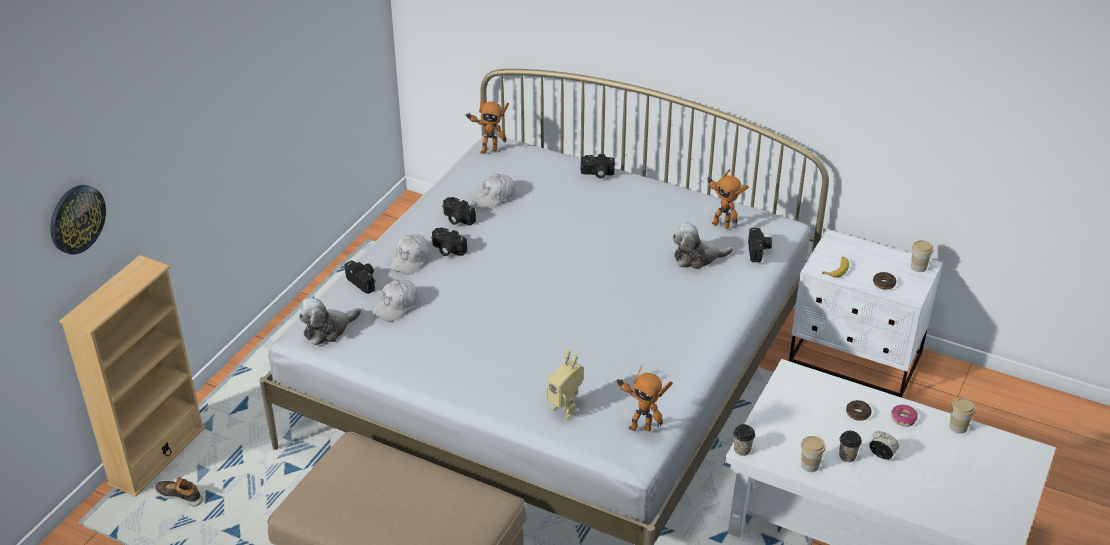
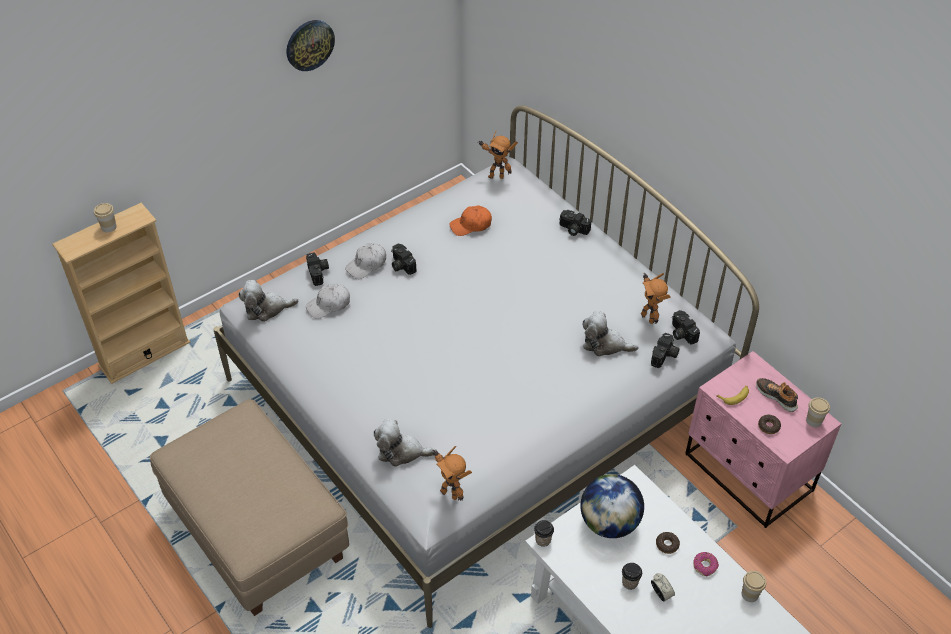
camera: 25 degrees right, 10 degrees up
wall clock [50,185,106,254] -> wall clock moved to [286,20,335,71]
shoe [155,477,203,506] -> shoe moved to [756,378,798,412]
camera [442,197,476,226] -> camera moved to [672,310,700,345]
white cap [472,174,515,209] -> orange cap [450,205,492,236]
toy robot [546,350,584,419] -> plush toy [374,419,437,467]
white nightstand [789,229,943,398] -> pink nightstand [685,351,841,528]
cup [801,436,826,472] -> cup moved to [94,203,117,233]
none -> globe [580,474,644,538]

